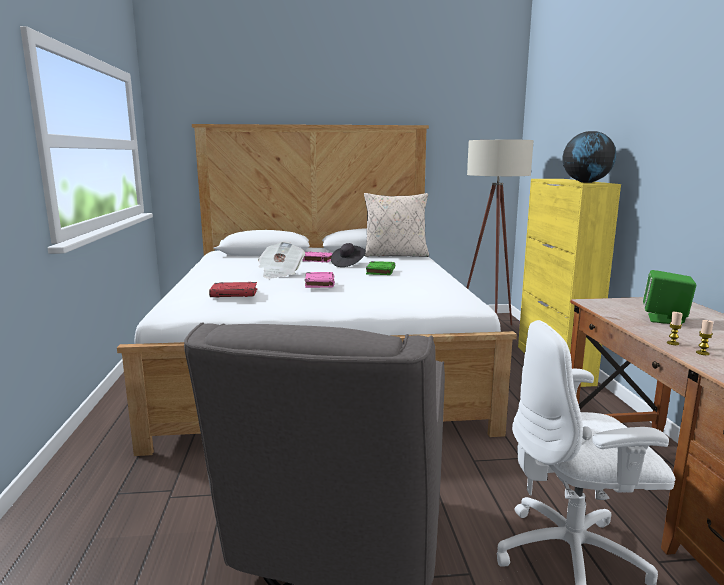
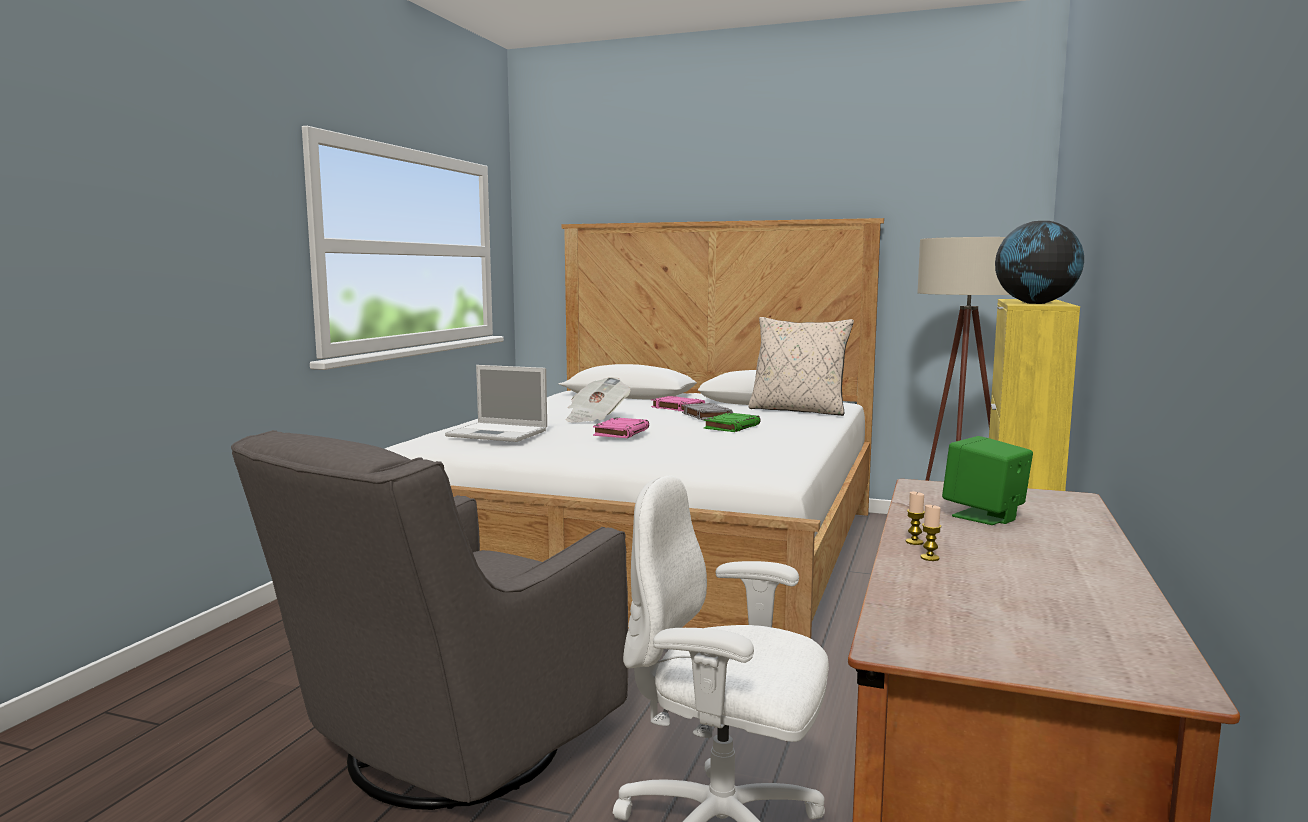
camera: 25 degrees right, 5 degrees down
red book [209,282,257,298] -> laptop [445,365,547,442]
black hat [331,243,366,267] -> grey book [682,403,733,420]

